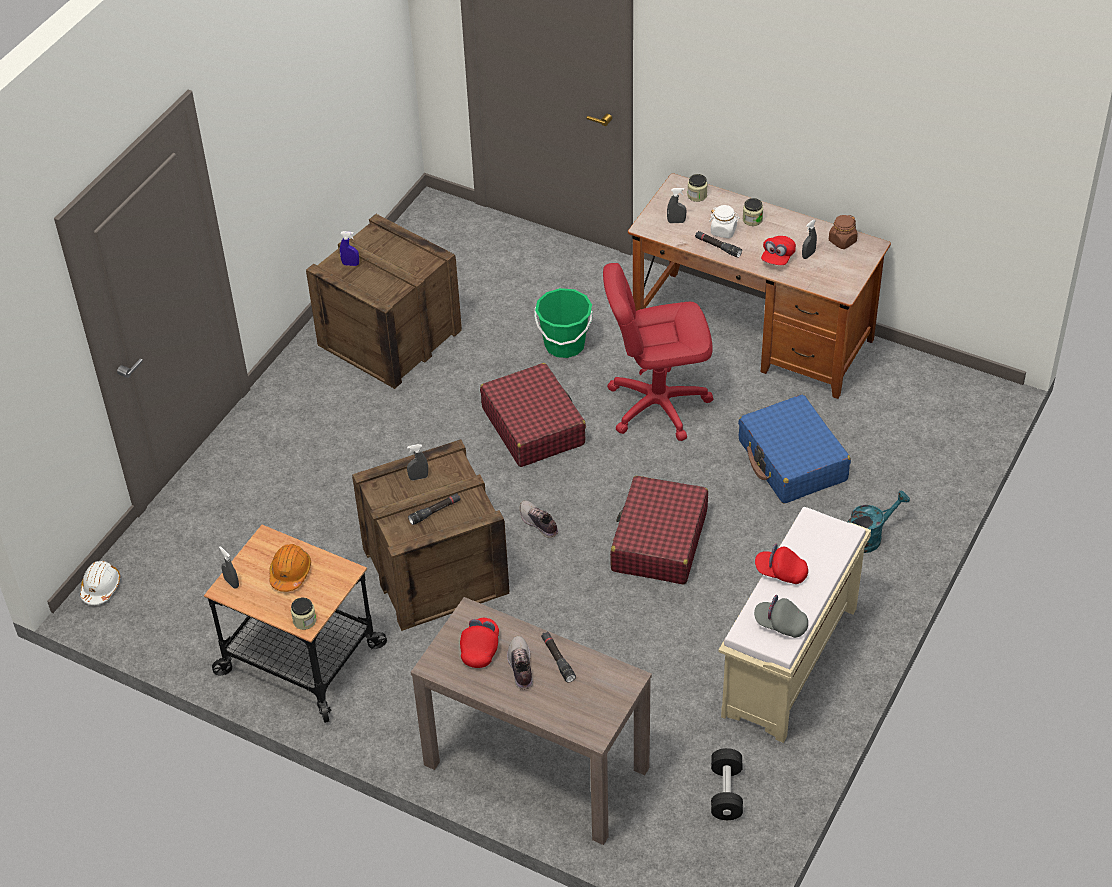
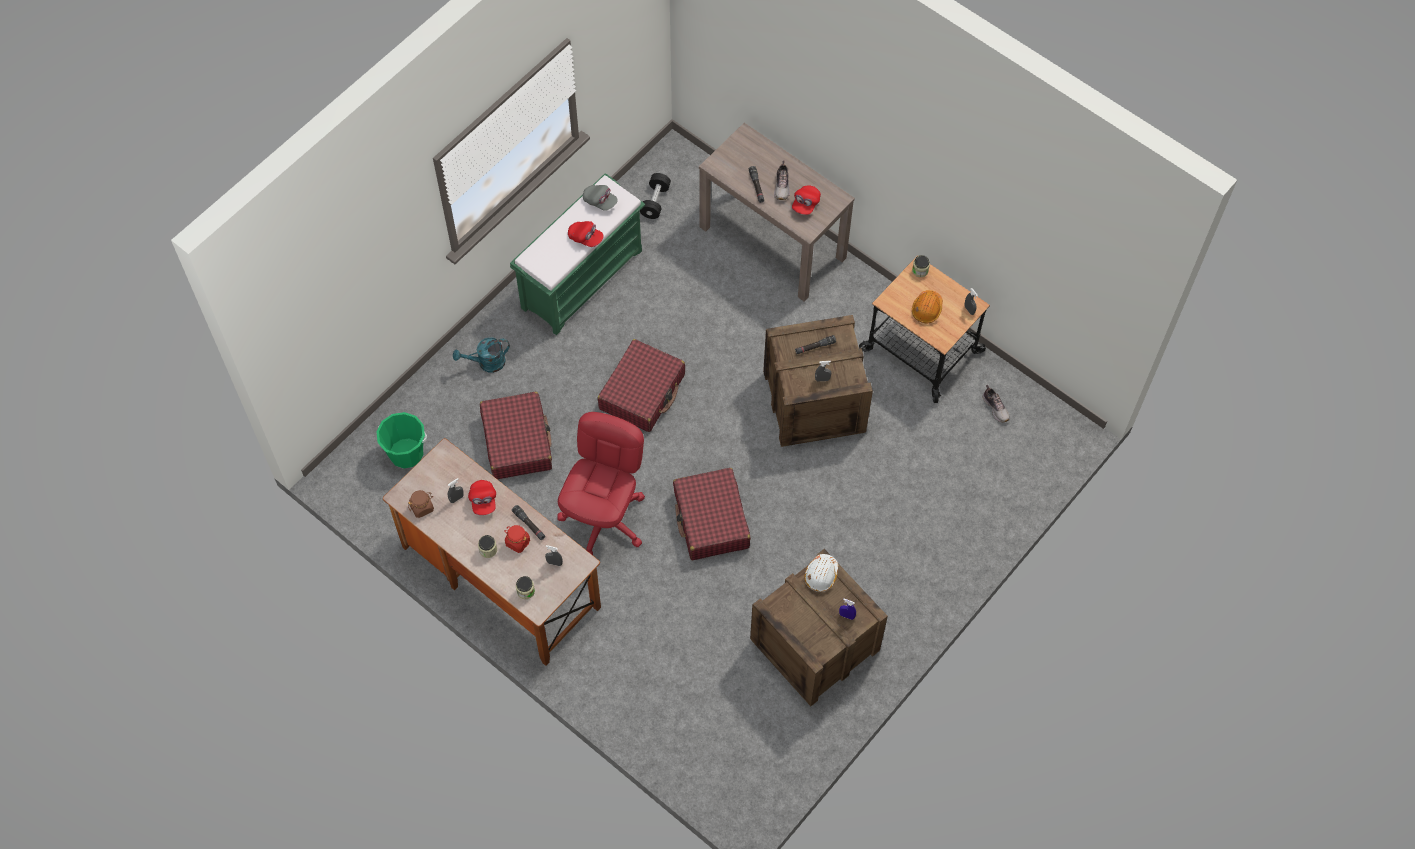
camera: 170 degrees left, 15 degrees up
white hard hat [80,561,120,605] -> white hard hat moved to [805,554,838,592]
shoe [520,500,558,538] -> shoe moved to [983,385,1010,422]
green bucket [534,288,593,358] -> green bucket moved to [376,412,427,469]
red office chair [603,263,713,441] -> red office chair turned 75 degrees counterclockwise [557,412,645,555]
white jar [709,205,740,238] -> red jar [504,525,530,553]
beige bench [718,507,871,743] -> green bench [510,173,645,335]
blue suitcase [738,395,851,504] -> red suitcase [480,392,552,479]
red cap [761,236,796,265] -> red cap turned 135 degrees clockwise [468,480,496,515]

